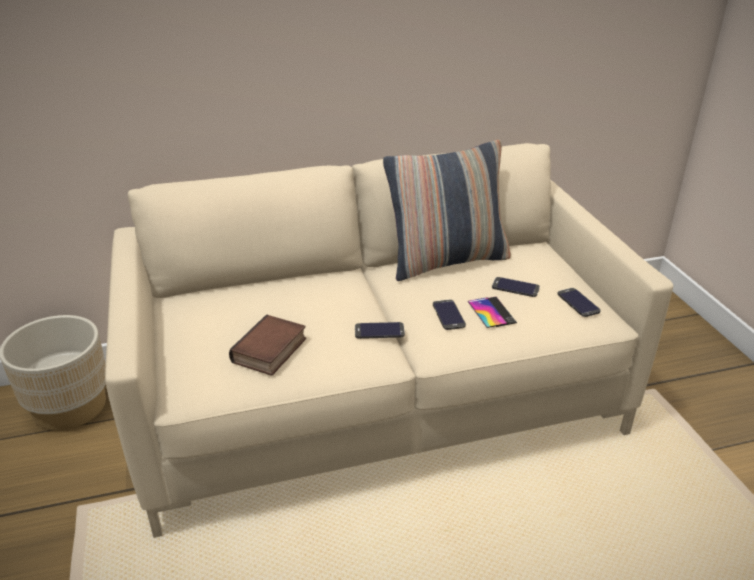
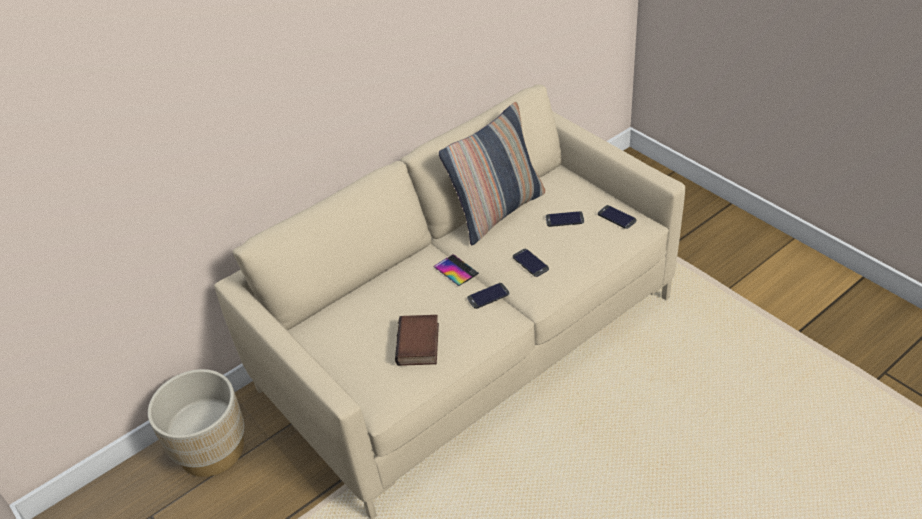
camera: 20 degrees left, 10 degrees up
phone [468,297,517,328] -> phone moved to [433,254,479,286]

